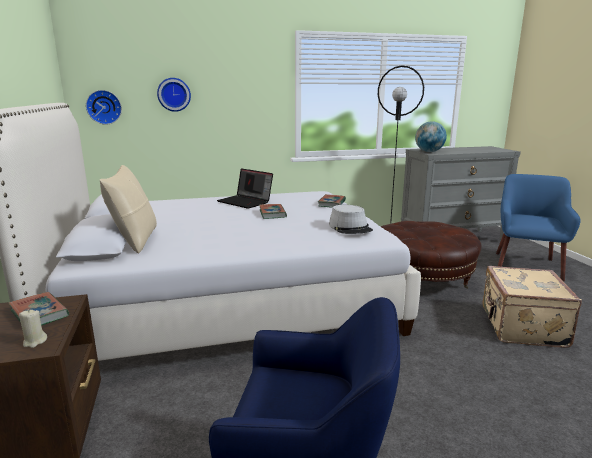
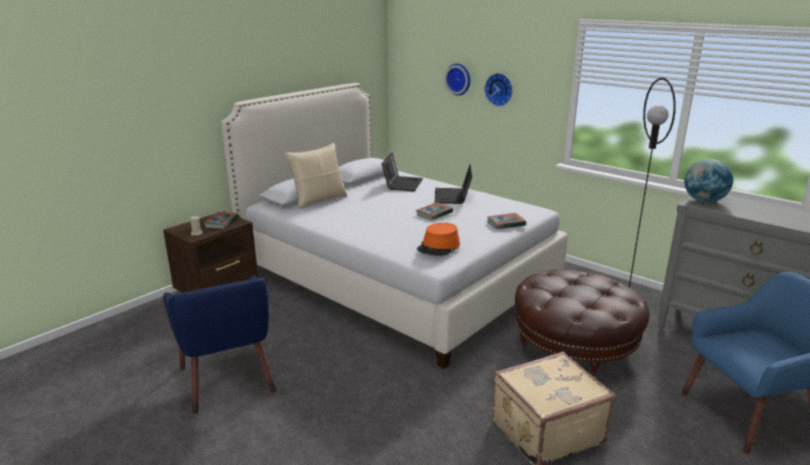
camera: 55 degrees right, 5 degrees up
wall clock [86,90,122,125] -> wall clock moved to [485,73,513,107]
grey hat [329,205,373,234] -> orange hat [417,223,460,256]
none -> laptop [382,153,423,191]

